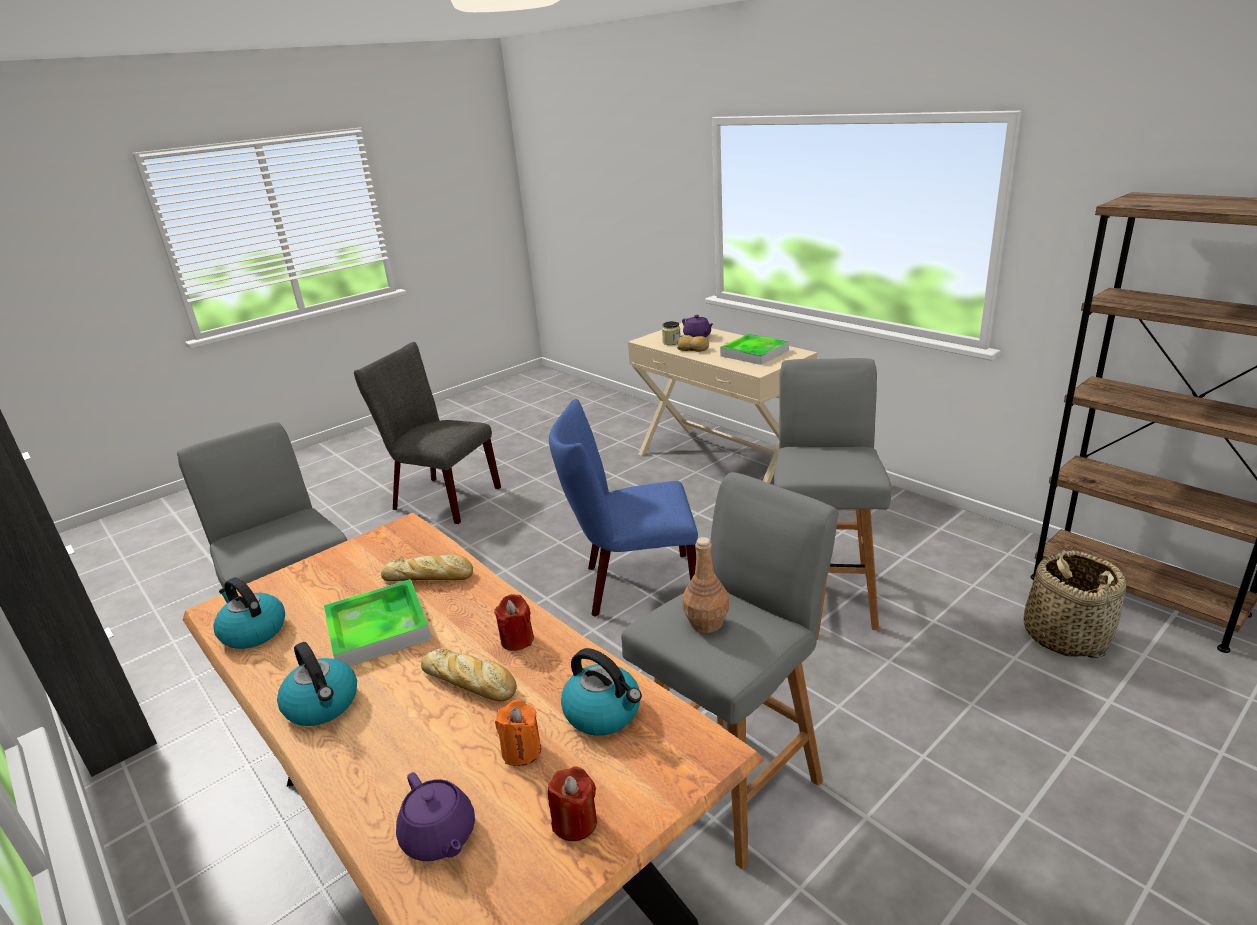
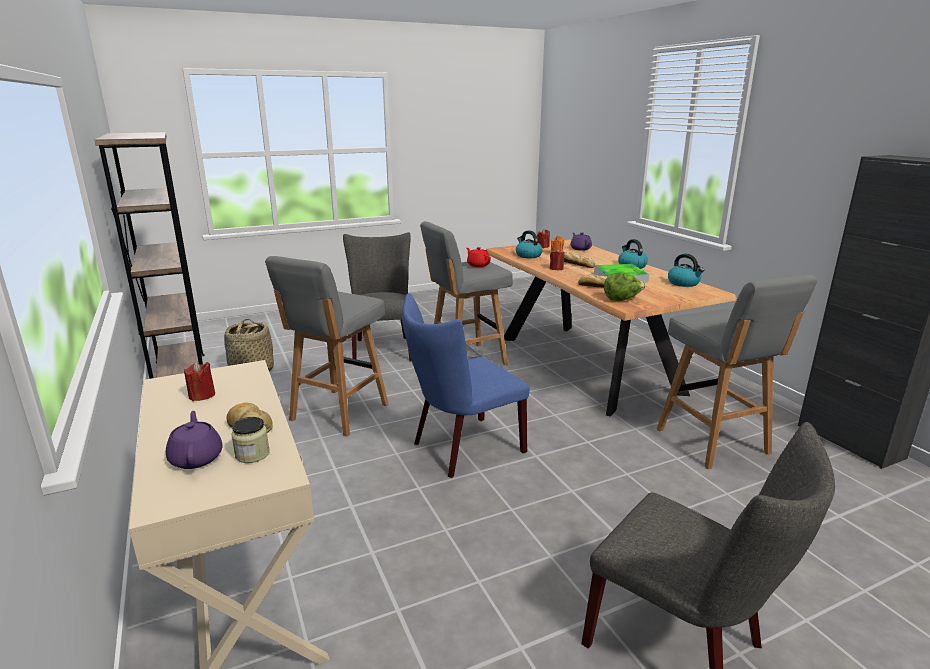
camera: 165 degrees left, 5 degrees down
blue chair [549,399,698,617] -> blue chair turned 135 degrees clockwise [402,293,530,478]
brown bottle [683,537,729,633] -> red teapot [467,247,491,267]
tray [720,334,789,365] -> red candle [184,362,215,401]
none -> grey chair [343,232,412,362]
none -> lettuce [604,272,645,301]

